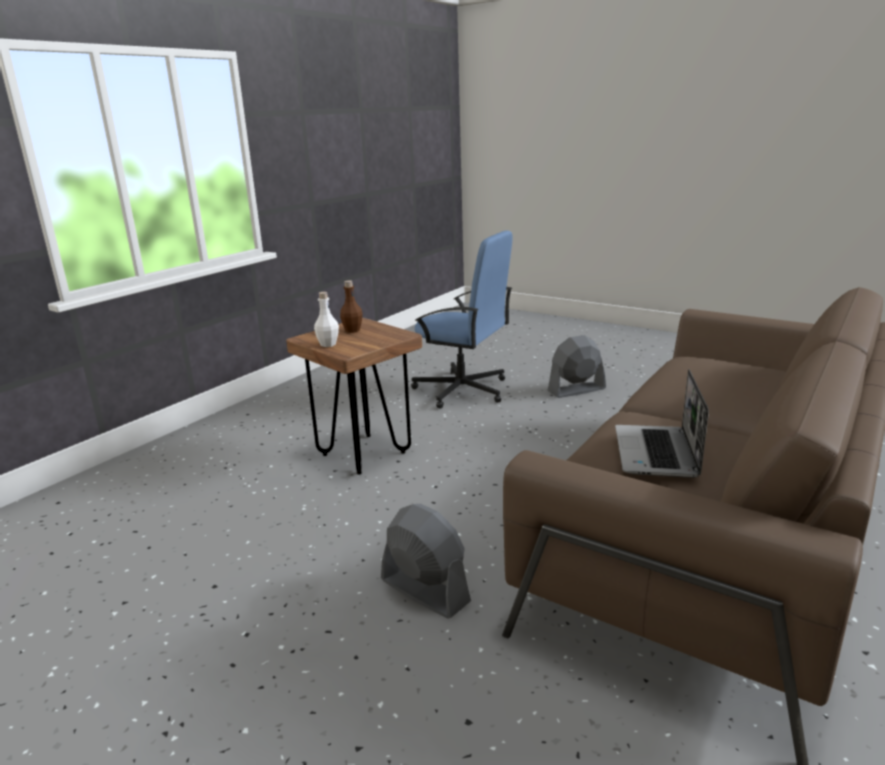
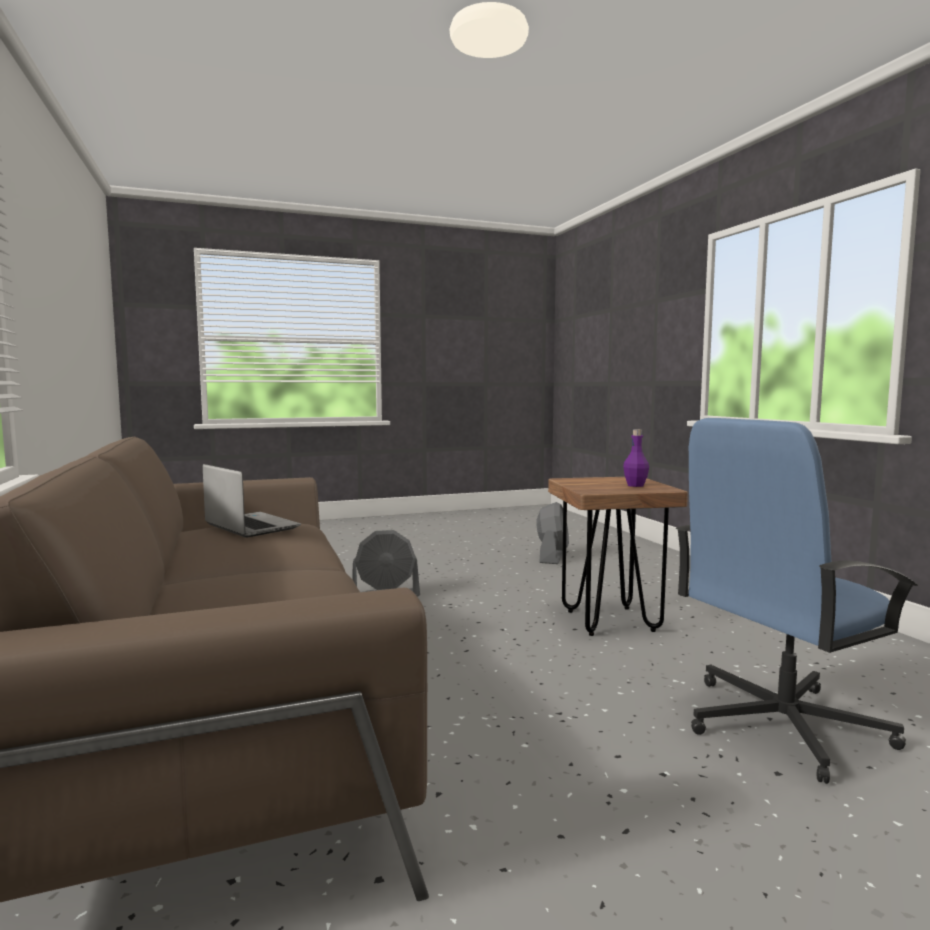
camera: 125 degrees right, 15 degrees down
white bottle [314,292,339,347] -> none
brown bottle [340,280,362,333] -> purple bottle [623,429,649,487]
grey fan [548,335,606,398] -> grey fan moved to [536,502,569,564]

